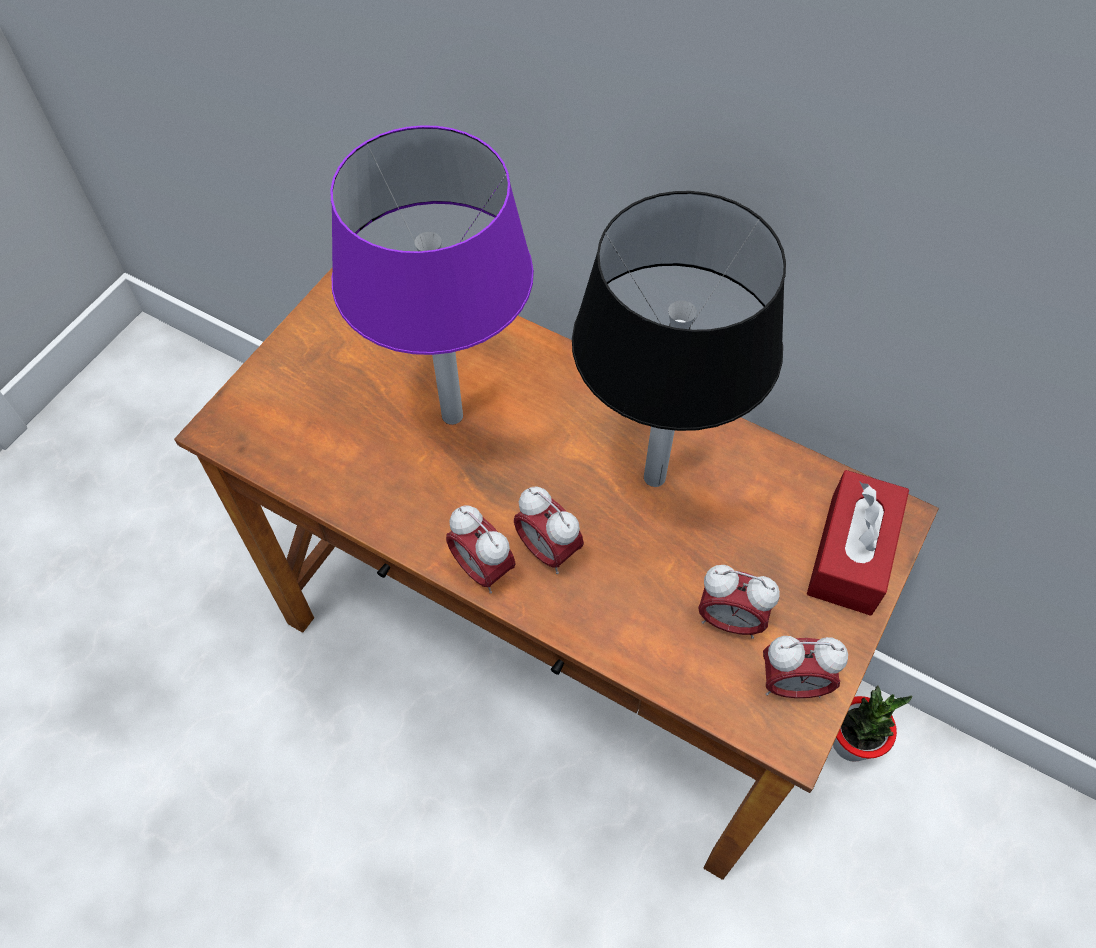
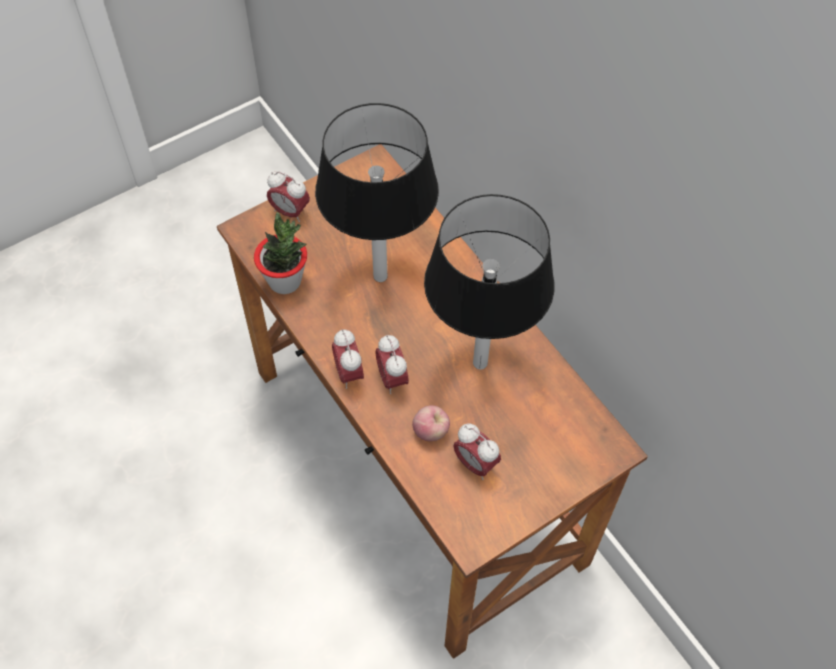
camera: 25 degrees right, 0 degrees up
purple table lamp [330,125,534,425] -> black table lamp [315,103,439,282]
alarm clock [763,636,848,698] -> alarm clock moved to [267,171,310,222]
red tissue box [807,470,909,616] -> none
potted plant [833,685,913,762] -> potted plant moved to [254,212,307,294]
none -> apple [412,405,450,441]

